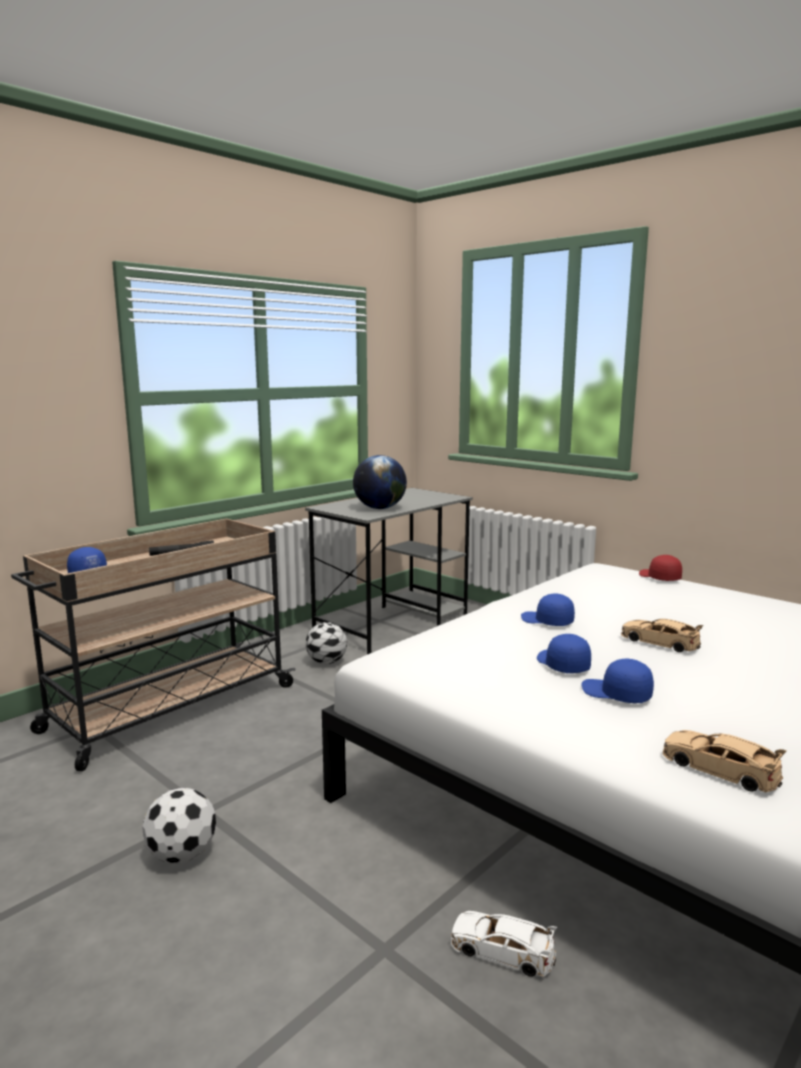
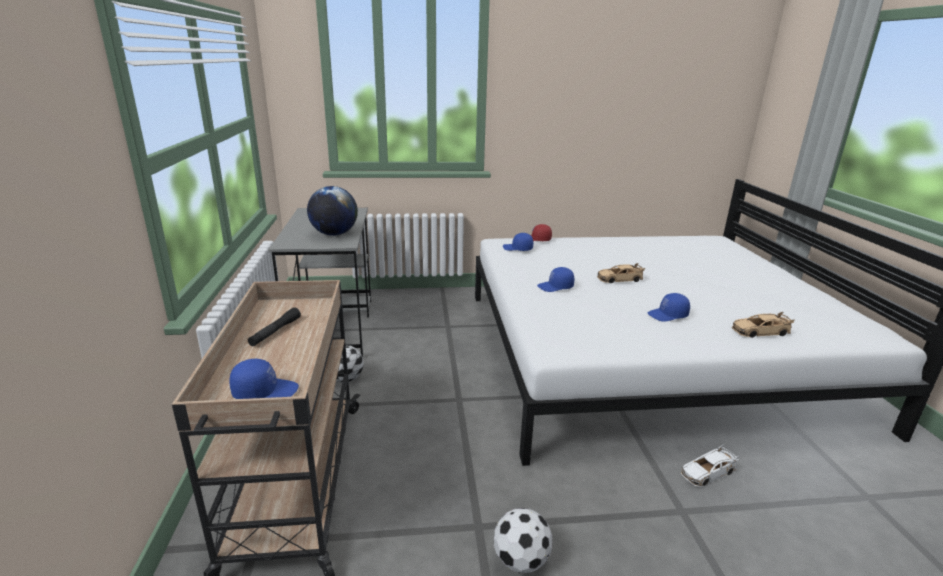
camera: 50 degrees left, 10 degrees up
blue cap [537,634,591,673] -> blue cap moved to [503,233,533,251]

